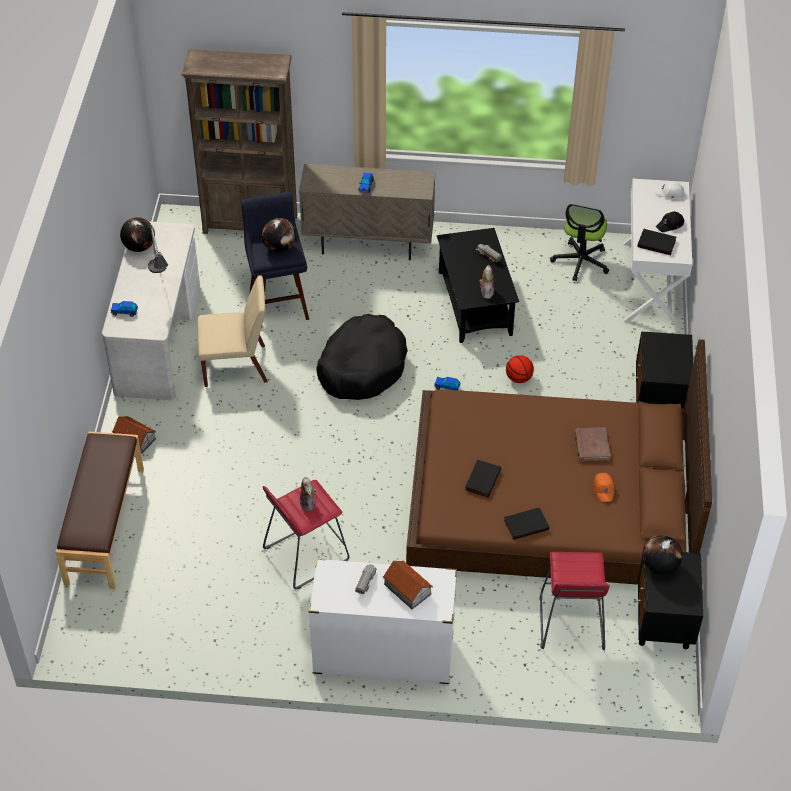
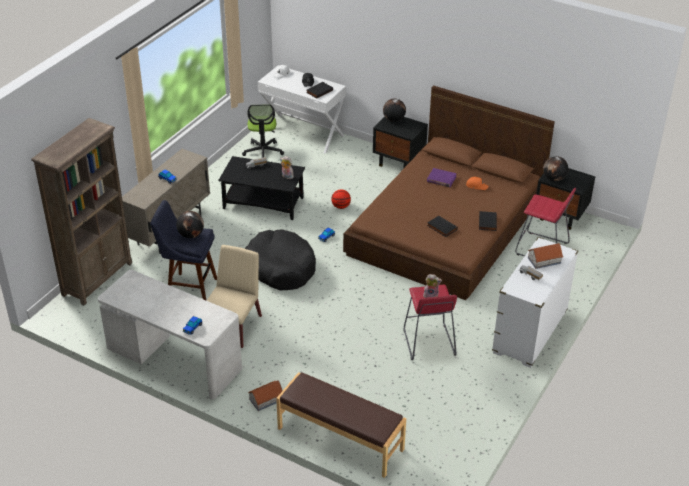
camera: 65 degrees left, 10 degrees down
globe [120,217,155,252] -> globe moved to [383,98,406,122]
table lamp [148,224,168,273] -> none
office chair [550,204,609,281] -> office chair turned 45 degrees clockwise [242,104,284,158]
brown book [574,427,610,461] -> purple book [427,168,457,187]

